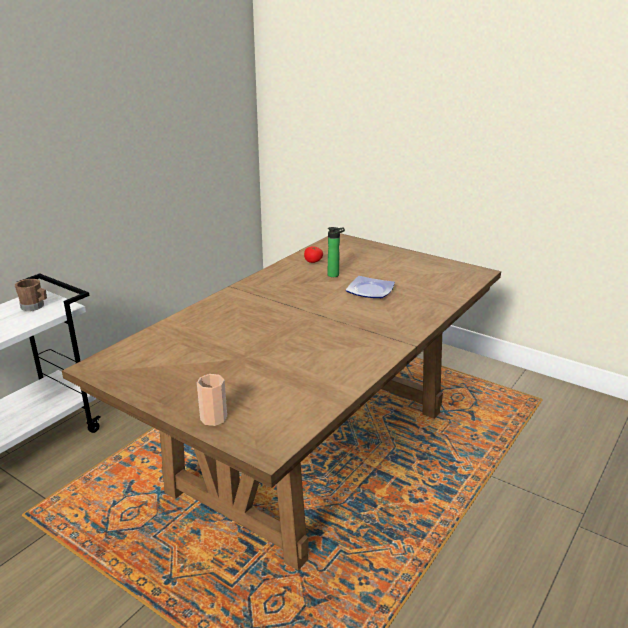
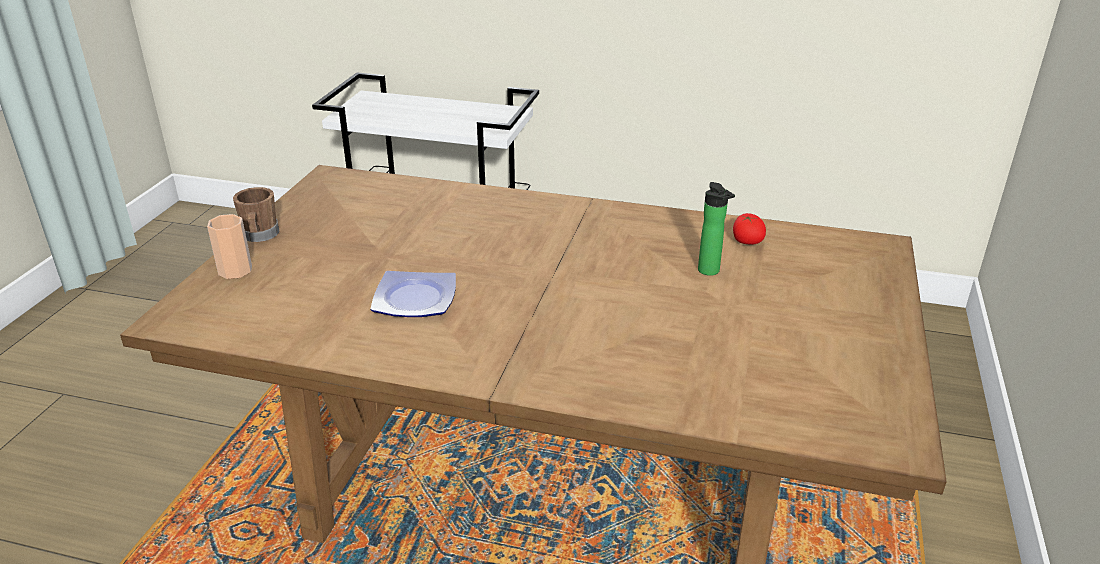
camera: 70 degrees right, 5 degrees up
brown mug [15,279,47,311] -> brown mug moved to [233,187,280,242]
plate [346,276,395,298] -> plate moved to [371,271,456,317]

